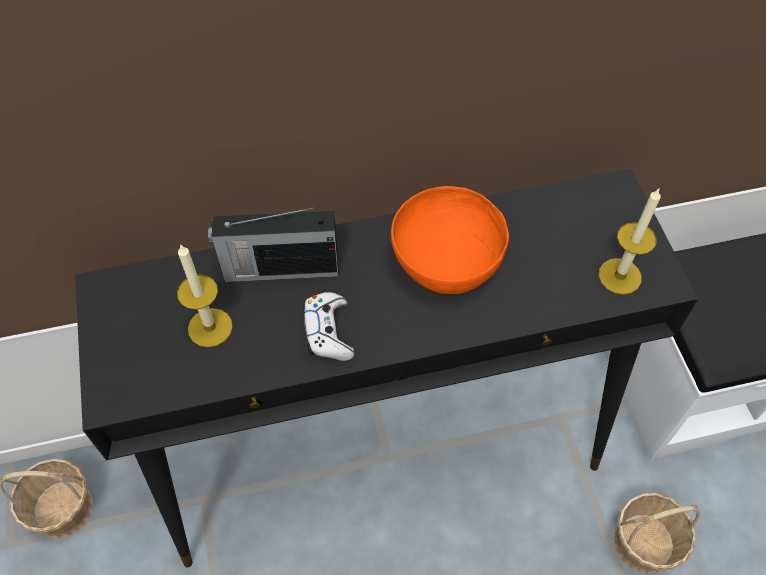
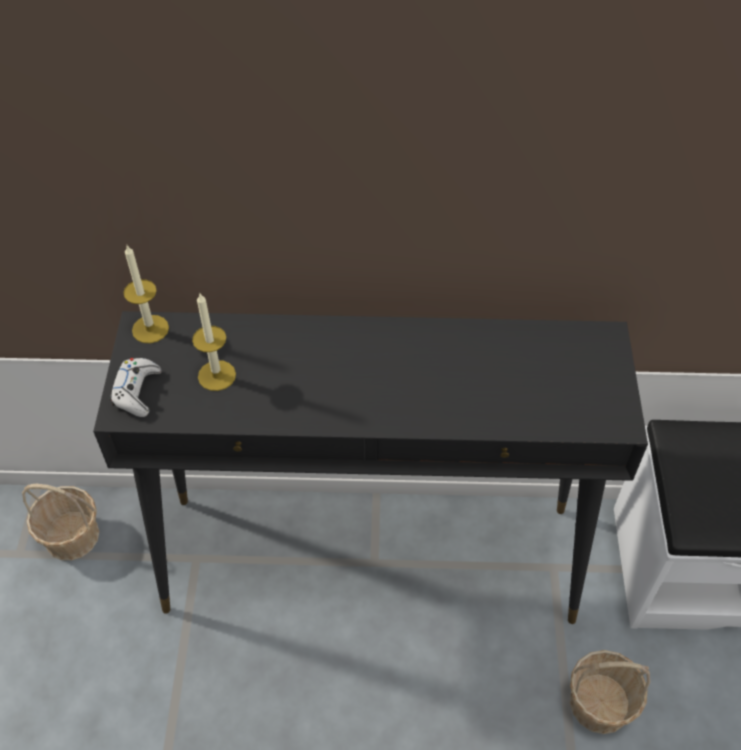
camera: 15 degrees right, 5 degrees down
radio [208,207,339,282] -> none
white game controller [303,292,355,361] -> white game controller moved to [110,358,161,417]
orange bowl [391,186,509,294] -> none
candle [599,189,661,295] -> candle moved to [123,245,169,343]

